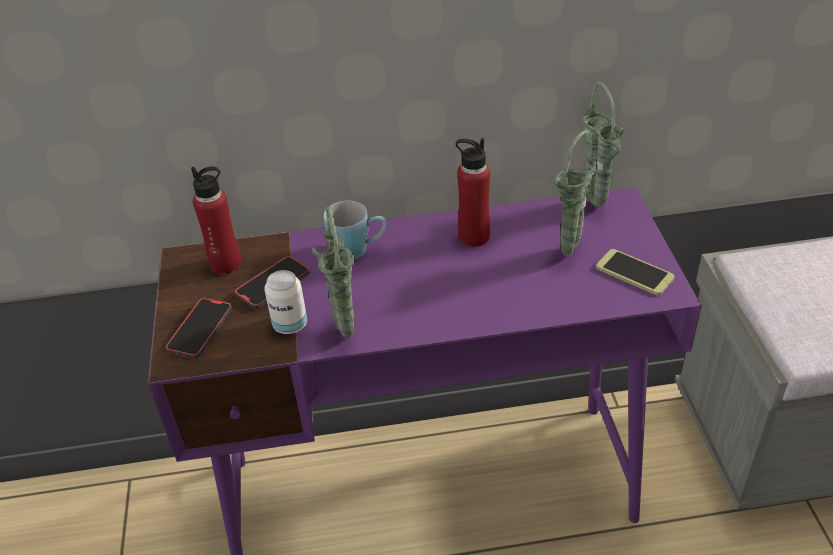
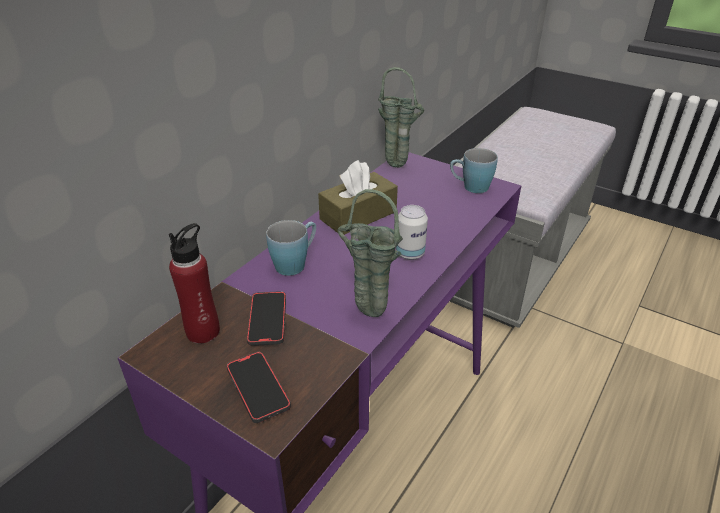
camera: 50 degrees left, 5 degrees down
can [264,270,307,334] -> can moved to [396,205,428,260]
red bottle [456,138,490,247] -> brown tissue box [318,160,398,235]
green vase [553,130,598,257] -> none
phone [596,249,675,295] -> blue mug [450,148,498,193]

